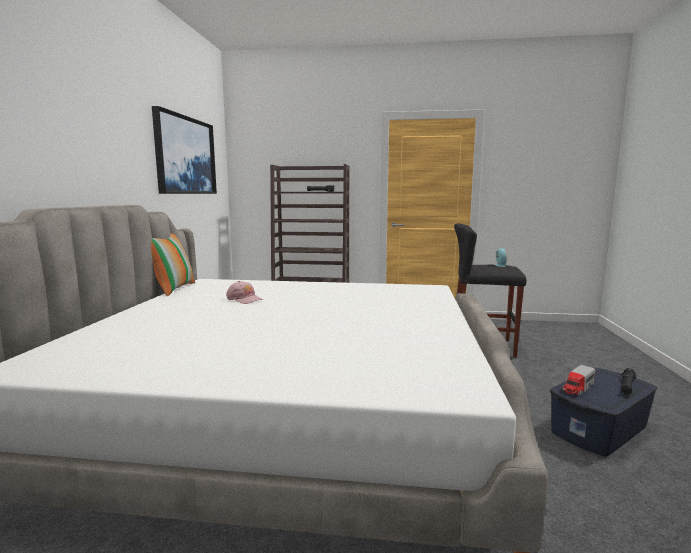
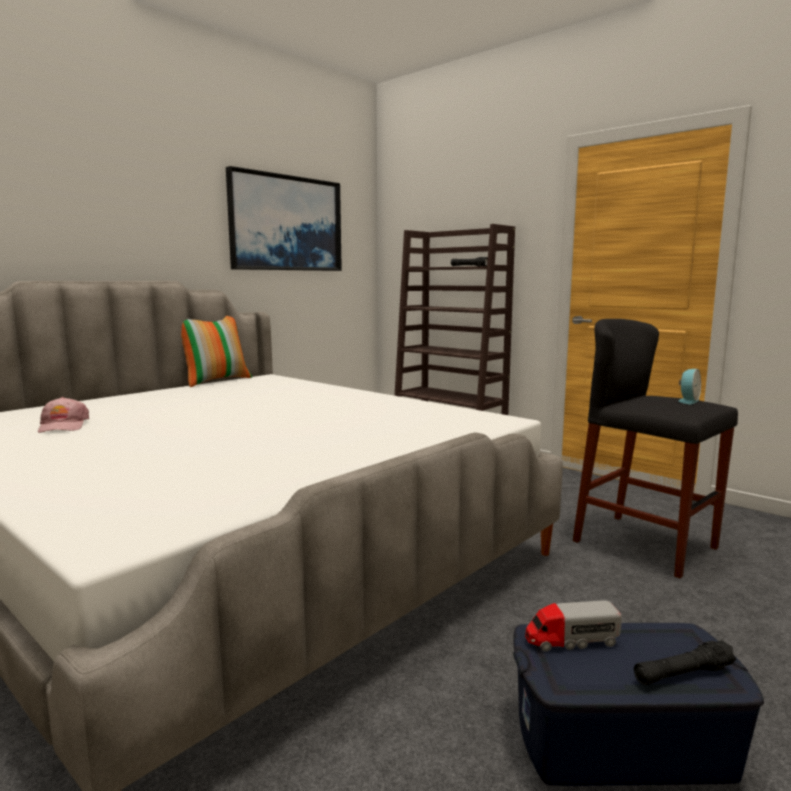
camera: 35 degrees right, 0 degrees up
pink cap [226,281,263,304] -> pink cap moved to [38,397,89,433]

